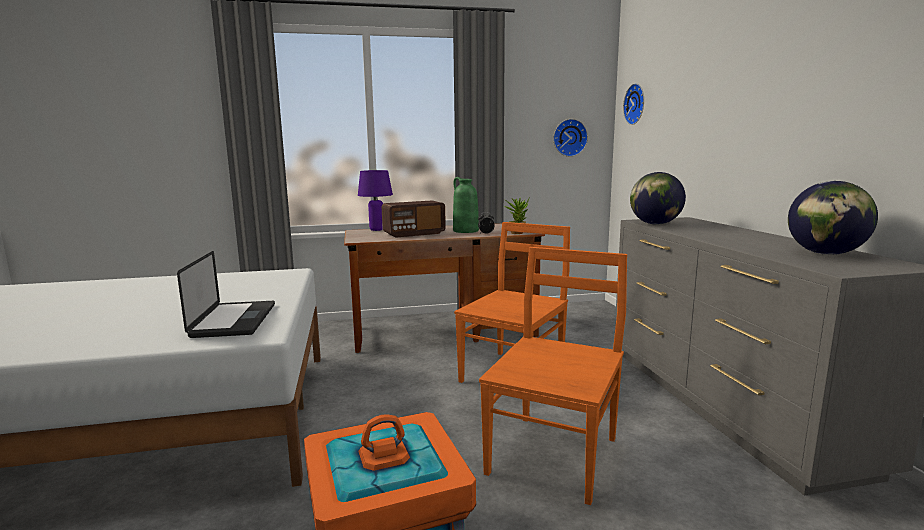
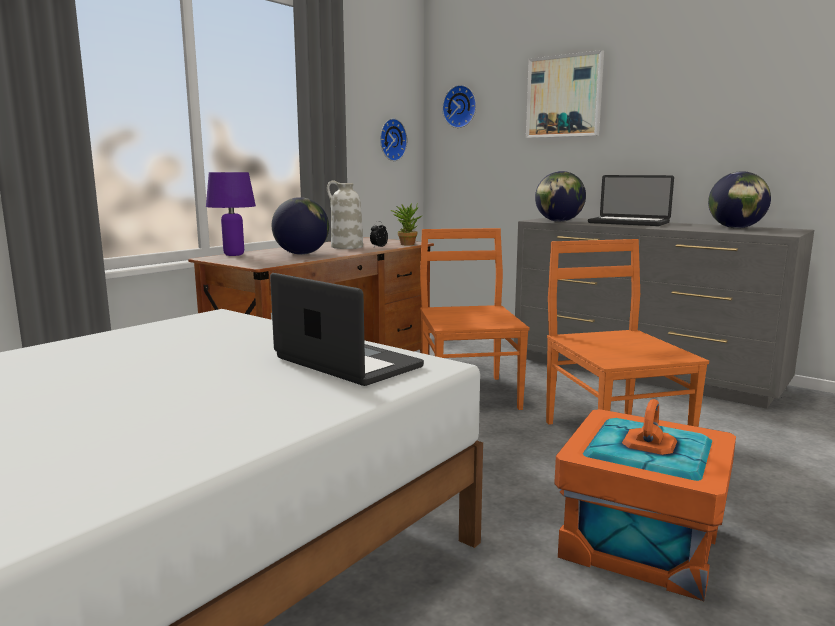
camera: 40 degrees left, 0 degrees up
radio [382,200,446,238] -> globe [272,197,329,255]
green vase [453,177,479,233] -> white vase [327,181,363,249]
none -> picture [526,50,604,138]
none -> laptop [588,175,674,226]

